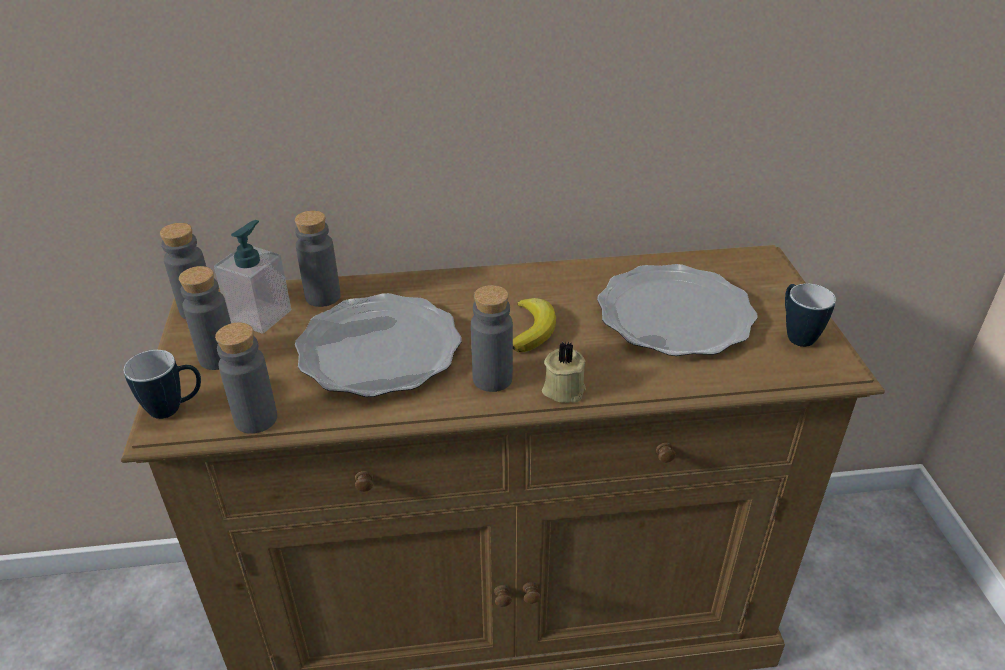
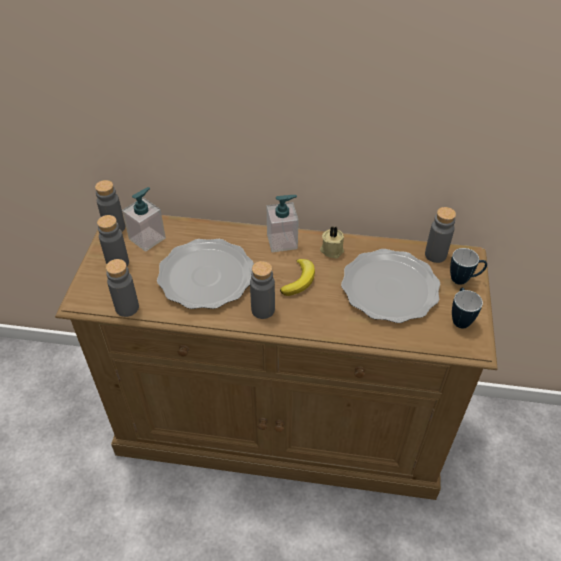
camera: 15 degrees right, 10 degrees up
mug [123,350,201,419] -> mug moved to [450,248,487,285]
grey bottle [295,211,341,307] -> grey bottle moved to [425,207,456,263]
beige candle [542,341,586,403] -> beige candle moved to [320,227,344,258]
none -> soap dispenser [267,195,299,252]

